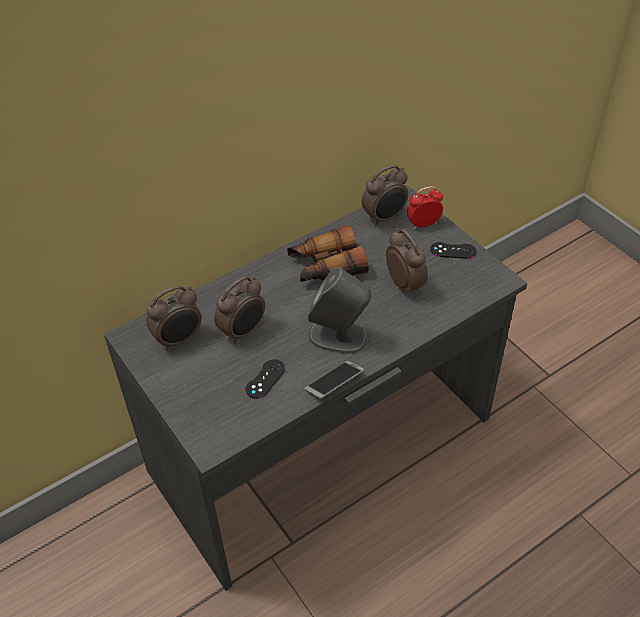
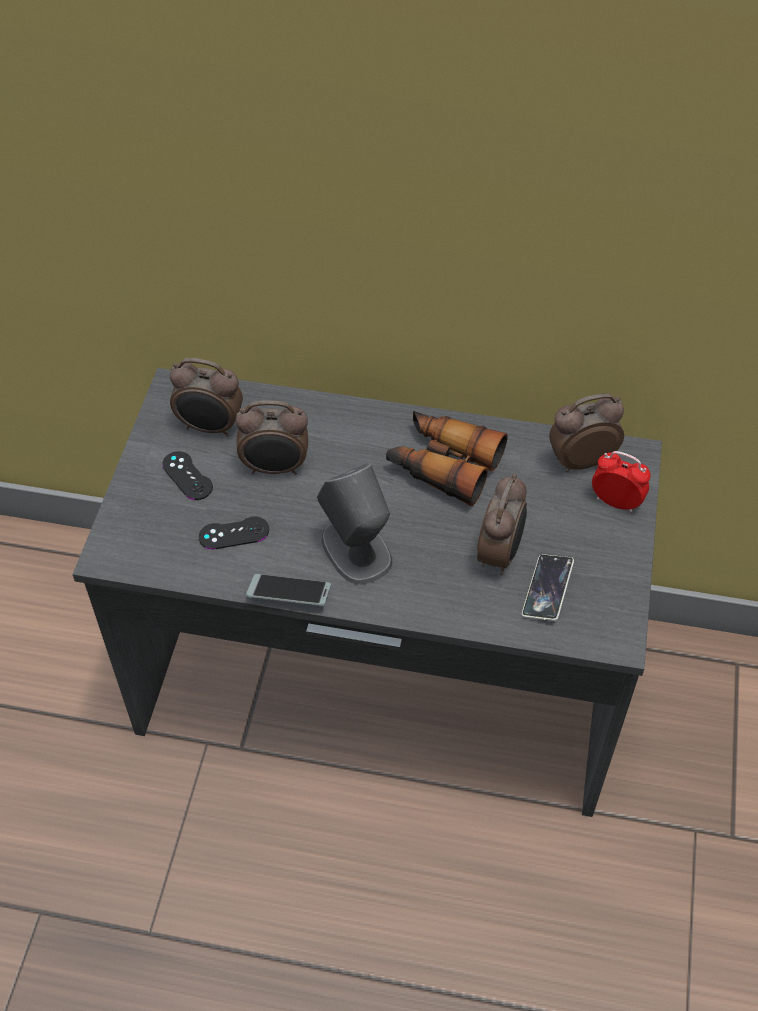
camera: 45 degrees right, 5 degrees up
alarm clock [362,165,408,226] -> alarm clock turned 150 degrees clockwise [549,393,624,472]
black game controller [430,242,477,259] -> black game controller moved to [162,451,213,500]
none -> phone [522,554,574,621]

